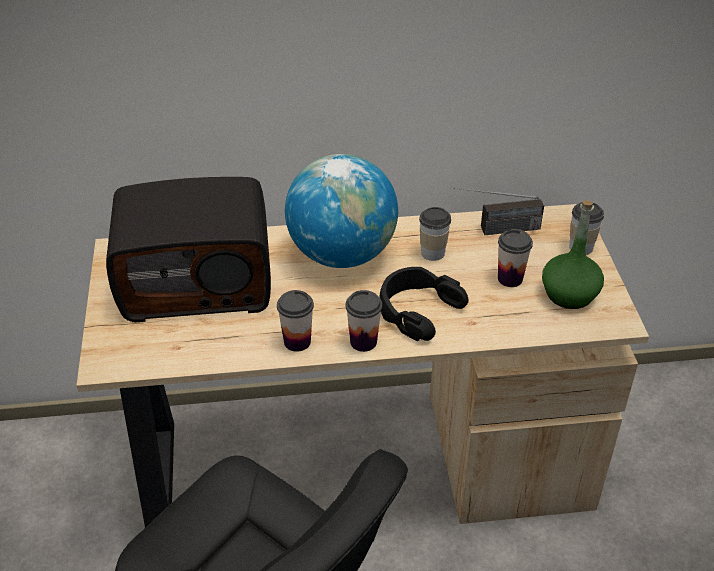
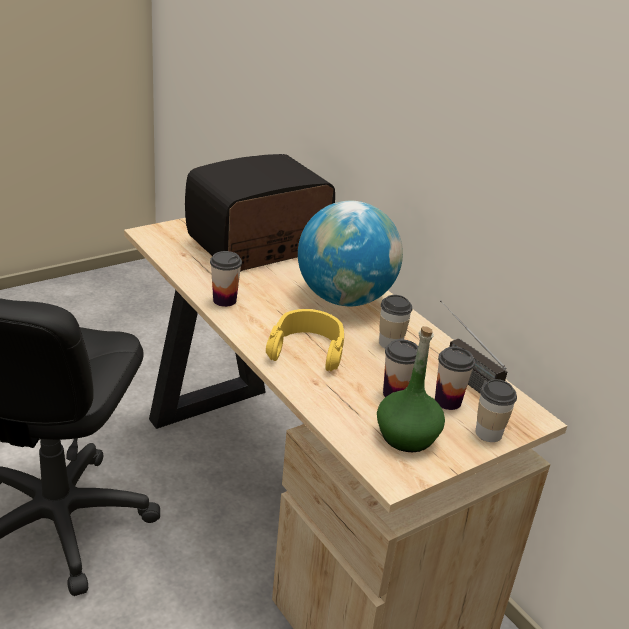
camera: 60 degrees right, 10 degrees down
radio [106,177,271,322] -> radio turned 90 degrees clockwise [185,154,335,272]
cup [345,290,382,352] -> cup moved to [435,347,475,410]
black headphones [379,267,469,341] -> yellow headphones [266,309,344,371]

